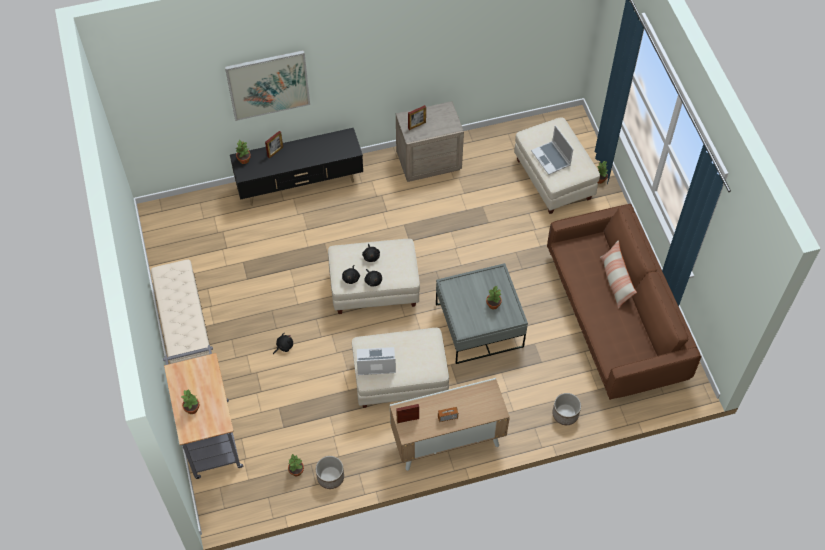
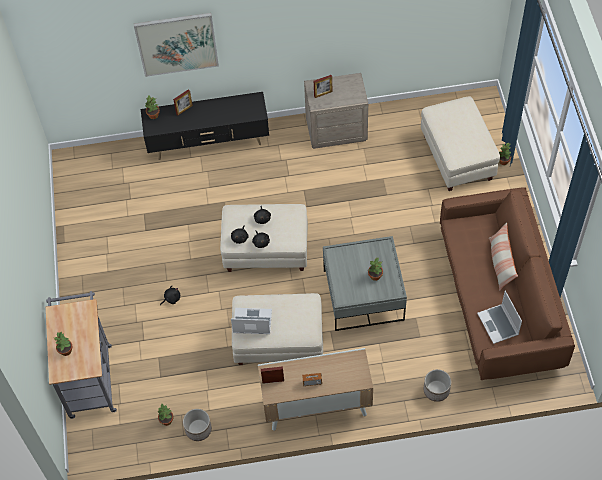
camera: 10 degrees right, 0 degrees up
beige bench [151,260,210,364] -> none
laptop [531,125,573,175] -> laptop moved to [477,291,522,344]

